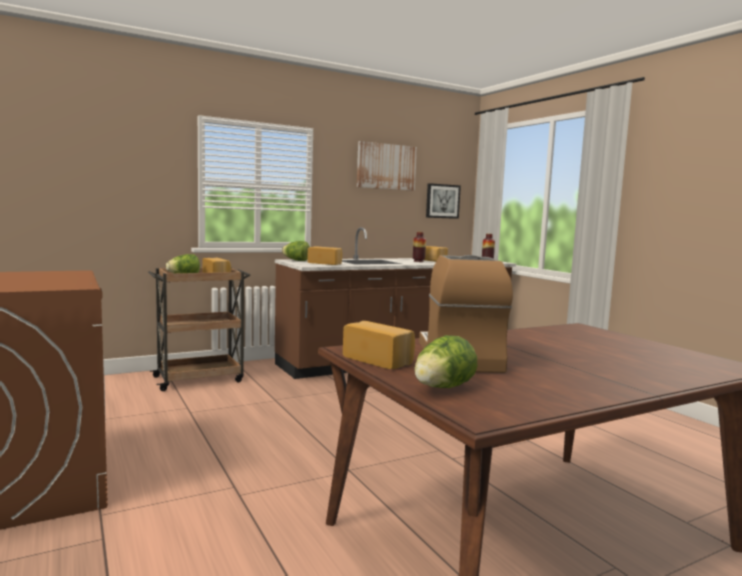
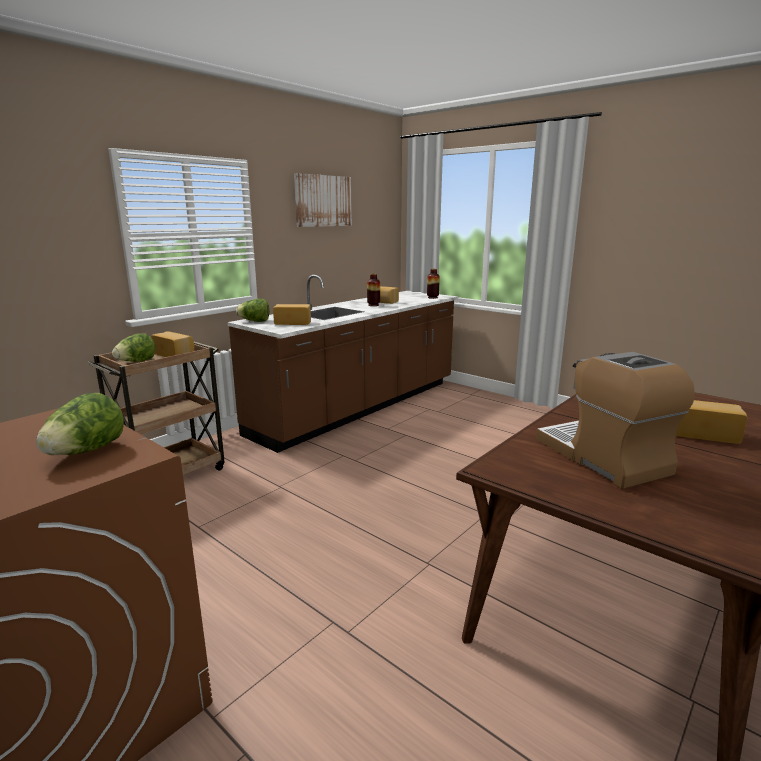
camera: 20 degrees left, 10 degrees up
bread [343,321,415,369] -> bread moved to [676,400,747,444]
lettuce [414,335,477,388] -> lettuce moved to [36,393,124,455]
picture [426,183,461,219] -> none

